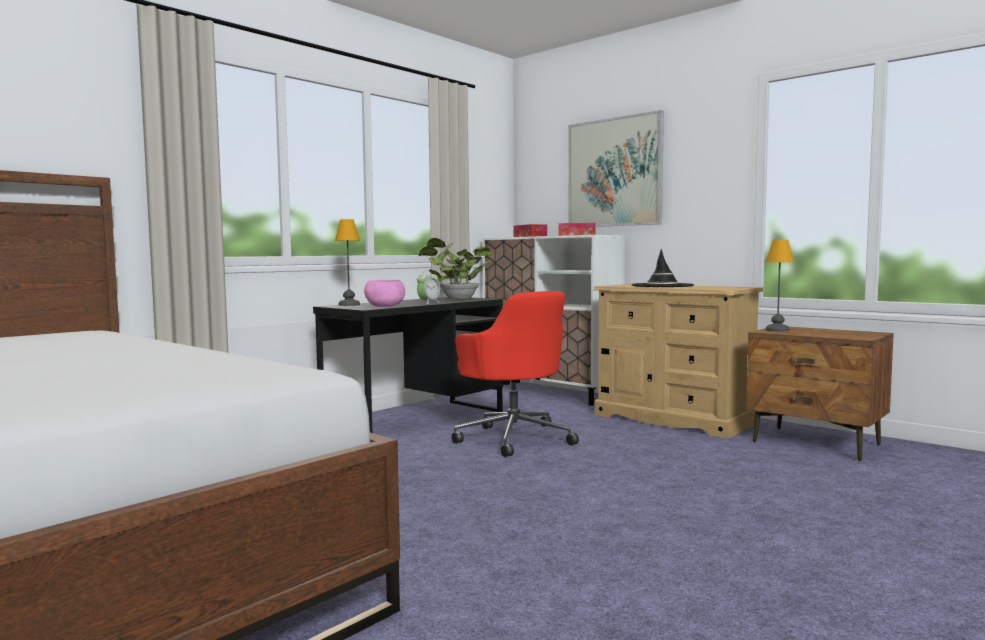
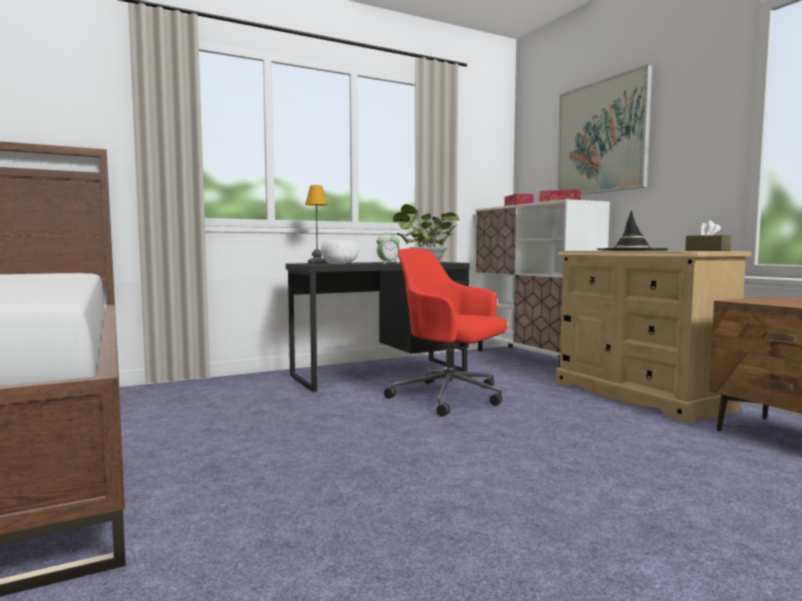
camera: 20 degrees right, 0 degrees up
pink bowl [364,280,405,307] -> white bowl [321,240,359,264]
red office chair [452,291,579,457] -> red office chair turned 135 degrees clockwise [384,248,507,417]
table lamp [766,240,794,331] -> none
none -> brown tissue box [685,221,731,251]

